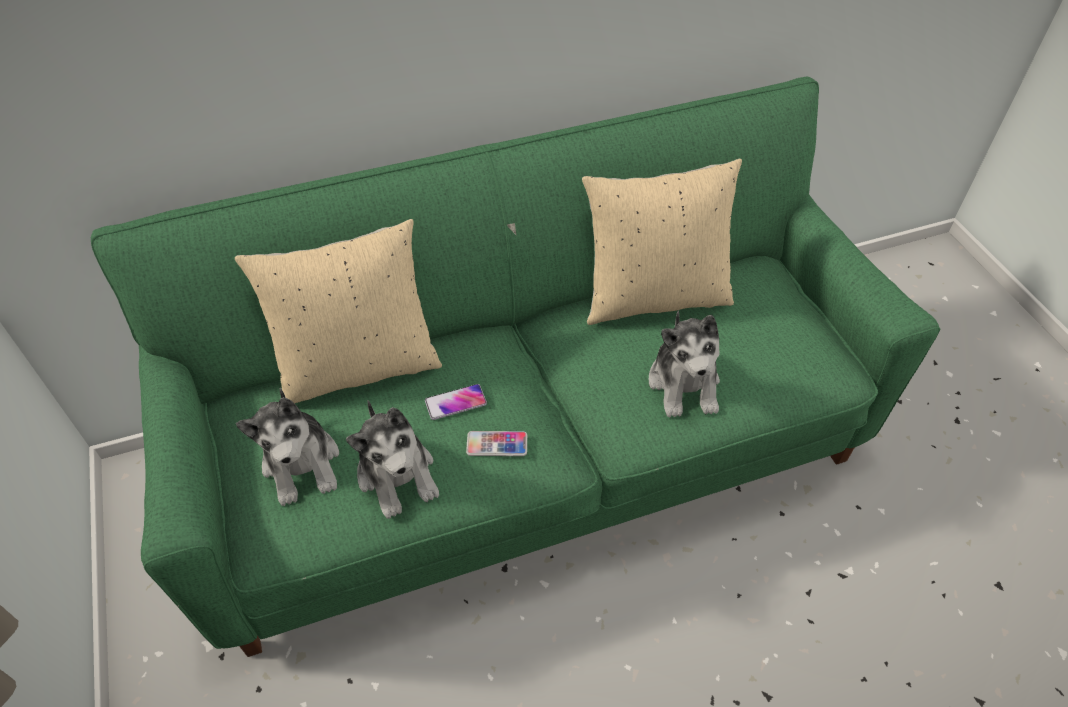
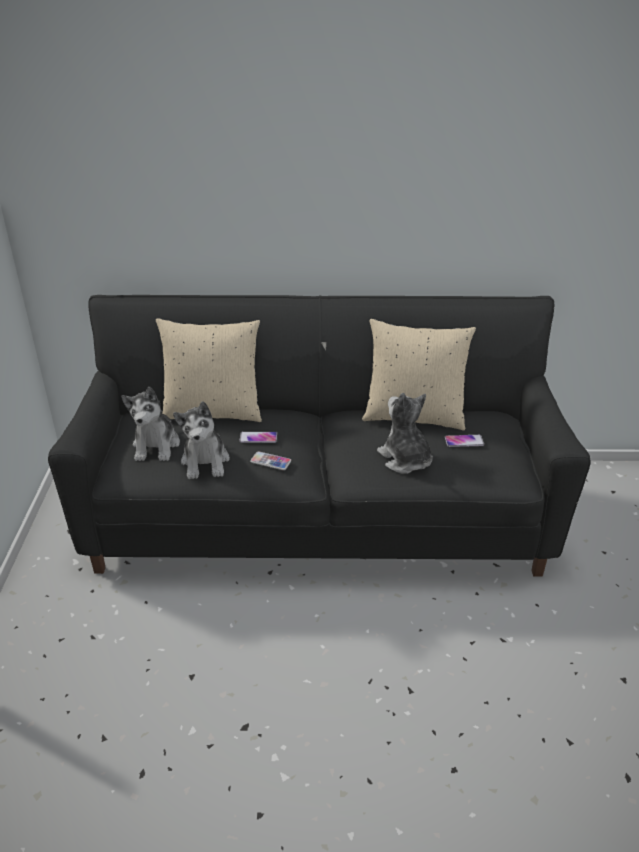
camera: 20 degrees right, 15 degrees down
green sofa [91,76,940,657] -> black sofa [48,295,591,577]
plush toy [649,310,720,417] -> plush toy turned 135 degrees clockwise [377,393,433,474]
none -> phone [445,435,484,447]

